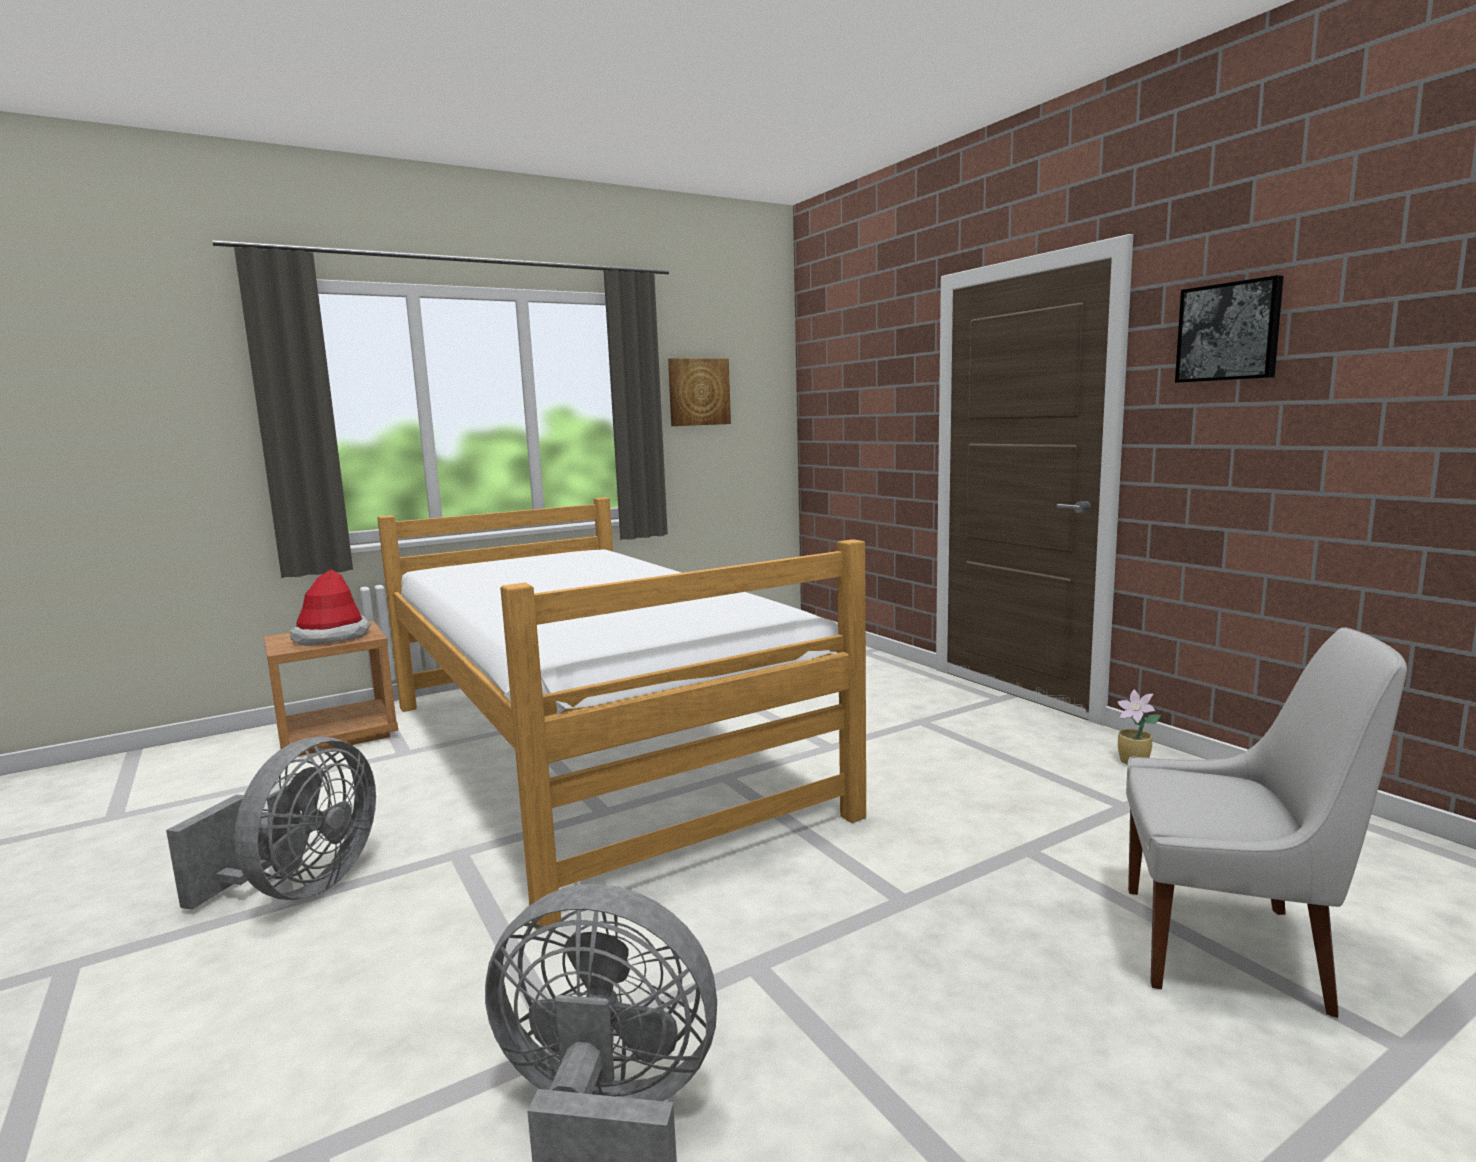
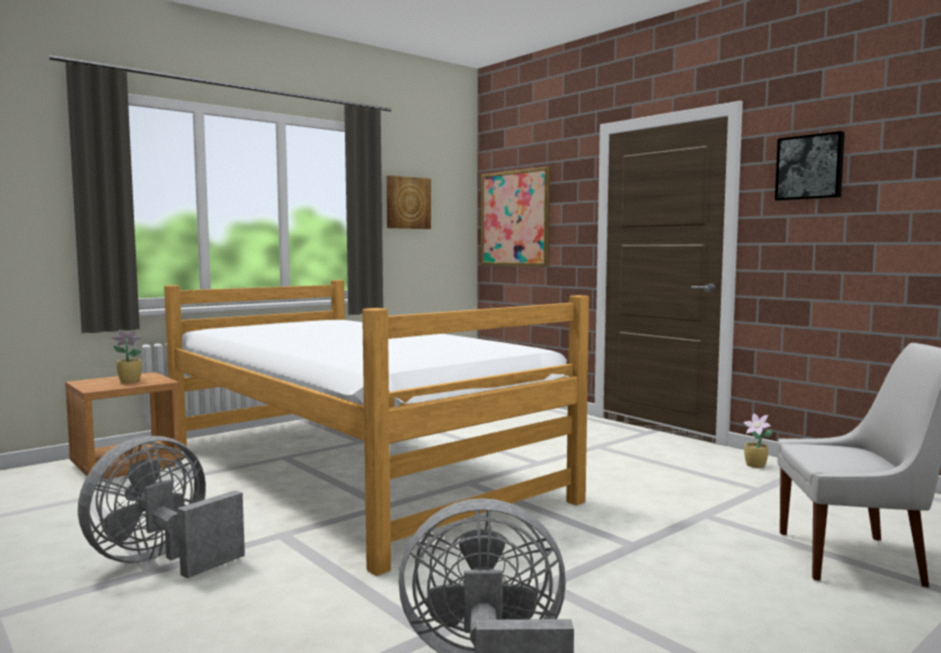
camera: 10 degrees left, 5 degrees down
grey fan [166,737,376,910] -> grey fan turned 150 degrees counterclockwise [78,436,245,578]
hat [290,569,371,646] -> potted plant [110,330,142,383]
none -> picture [481,167,550,267]

